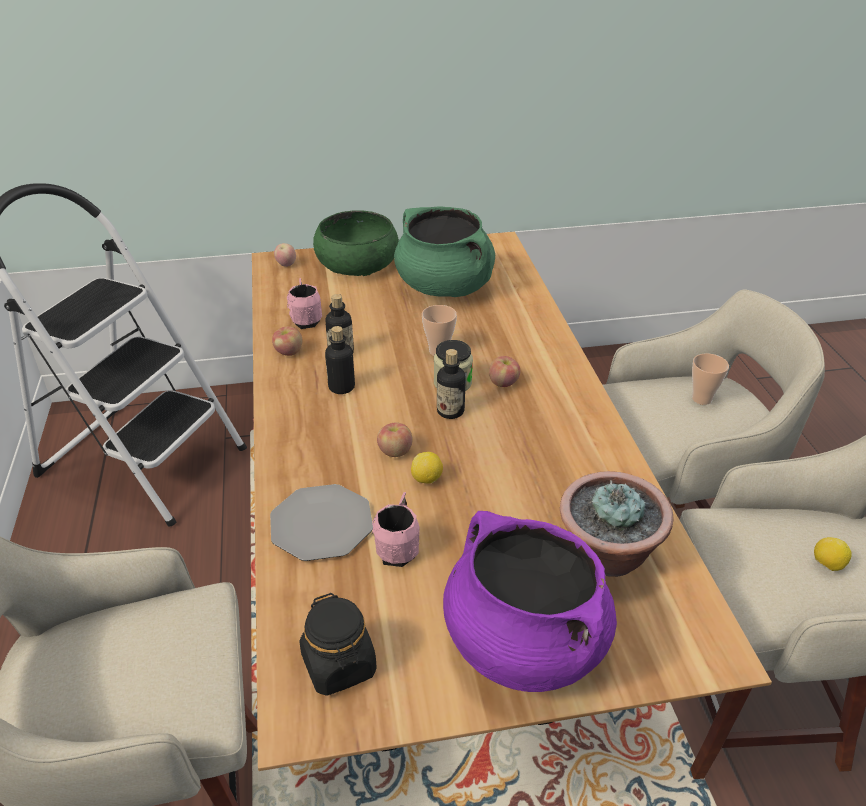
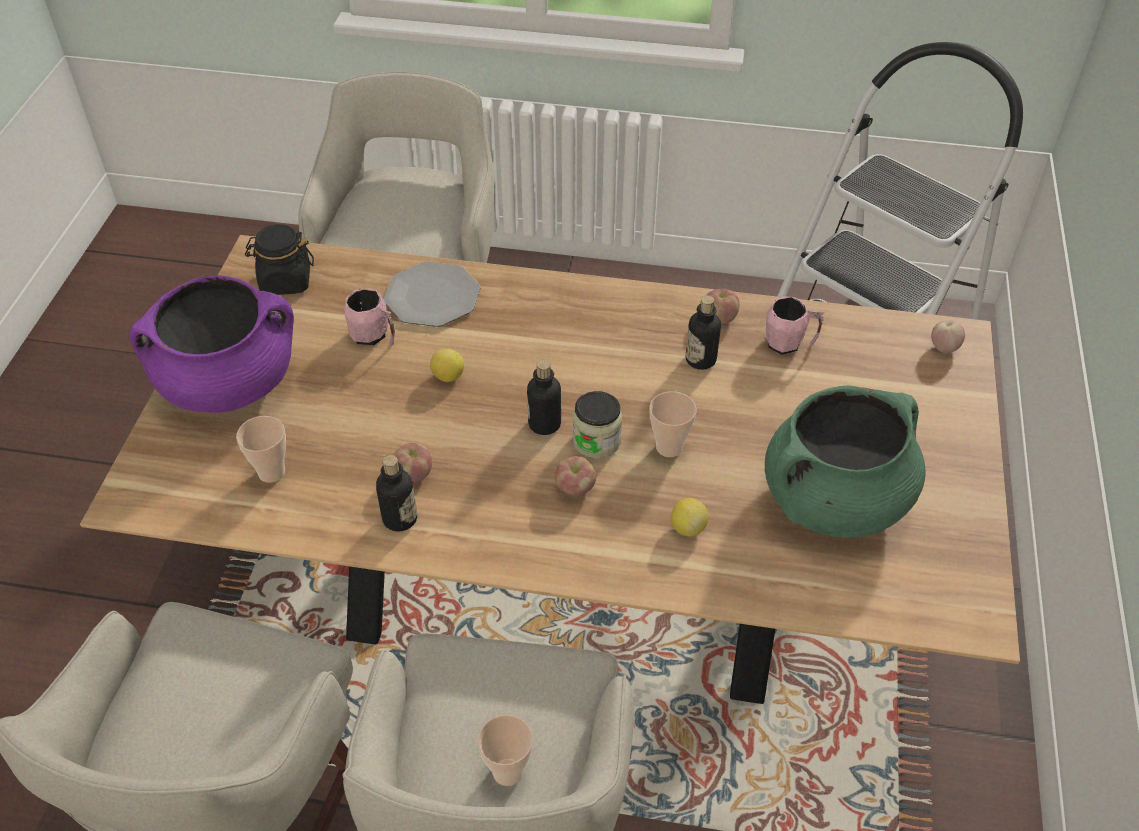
camera: 110 degrees right, 10 degrees up
green bowl [313,210,399,276] -> none
bottle [325,326,355,394] -> bottle moved to [376,455,417,532]
apple [377,422,413,457] -> apple moved to [393,443,432,483]
potted plant [560,471,674,577] -> cup [236,416,286,483]
lemon [814,537,851,571] -> lemon moved to [671,498,708,536]

